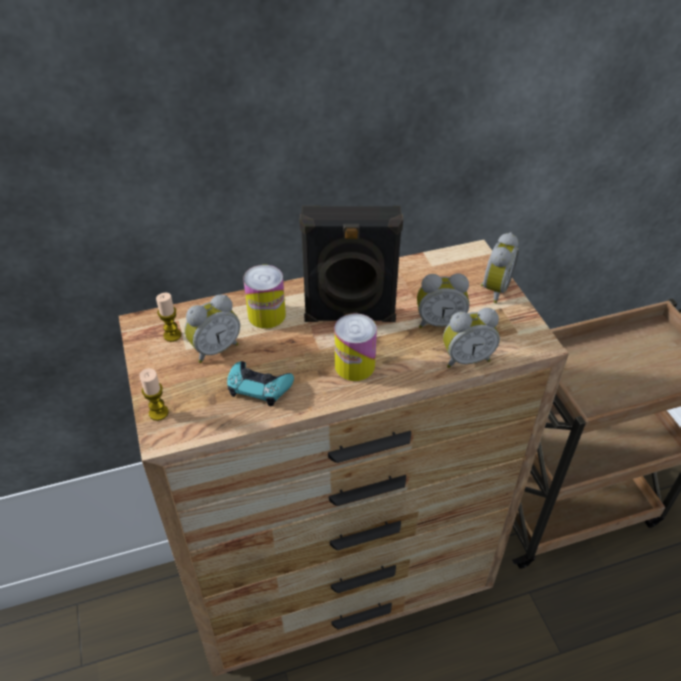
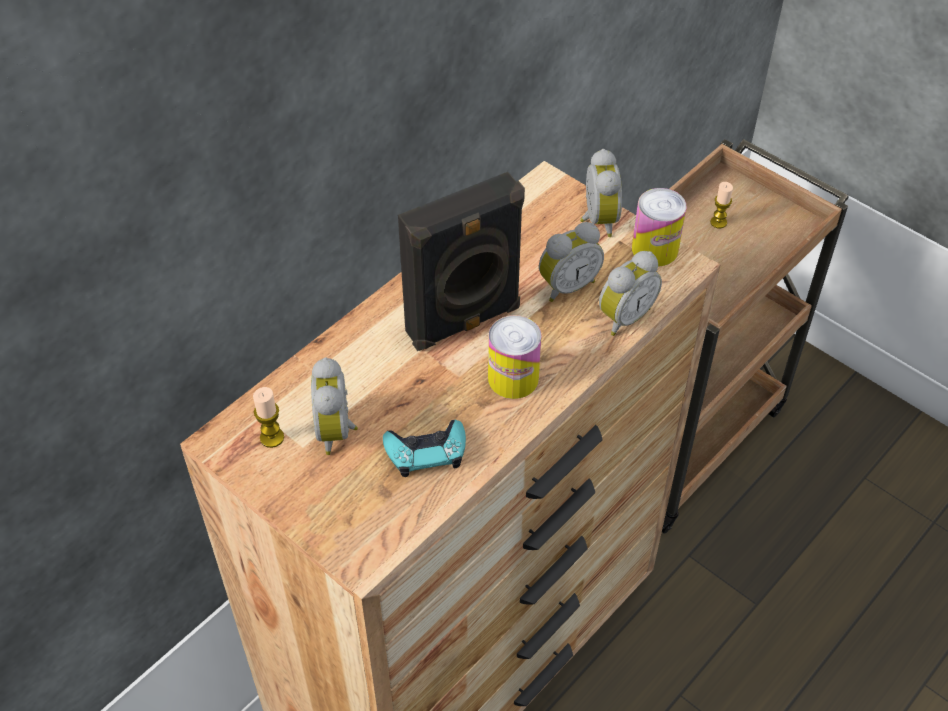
camera: 30 degrees left, 5 degrees up
candle [140,368,169,421] -> candle moved to [710,182,733,228]
alarm clock [185,295,240,363] -> alarm clock turned 150 degrees clockwise [311,357,358,455]
can [243,265,286,329] -> can moved to [632,188,686,267]

